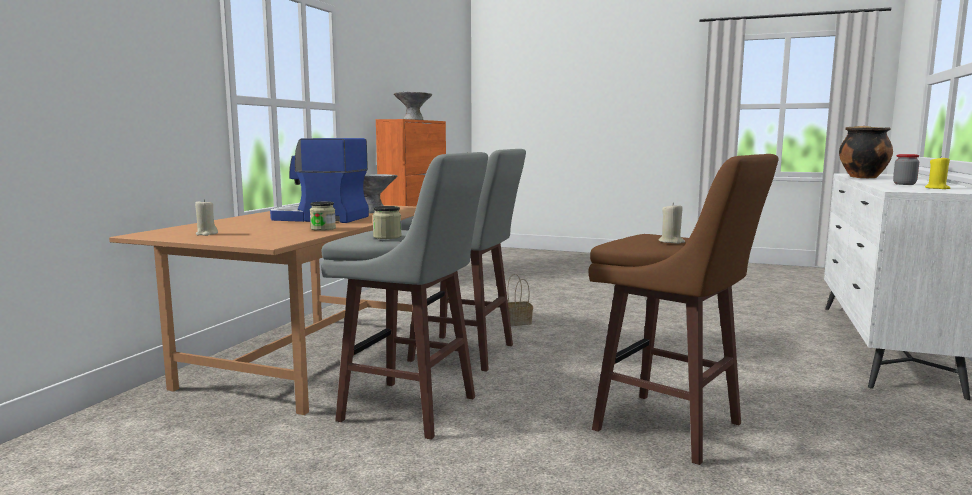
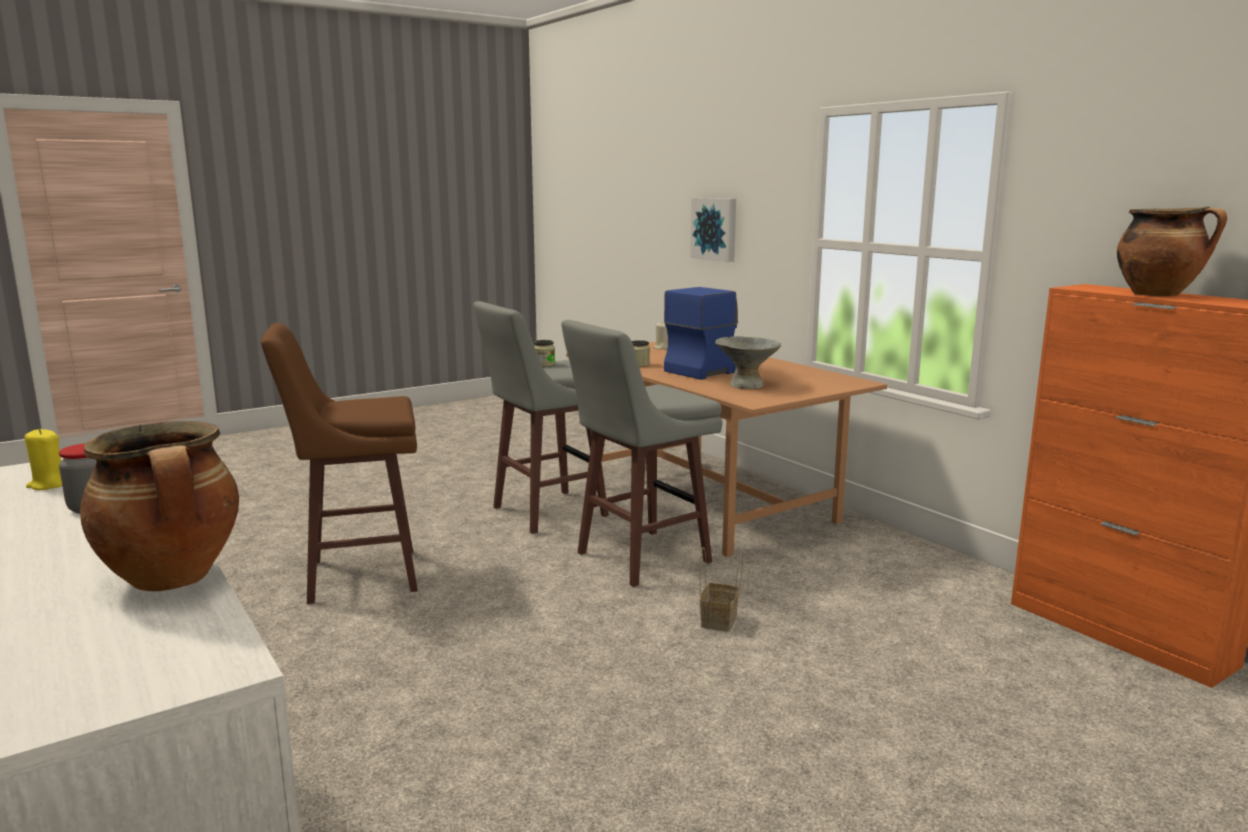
camera: 125 degrees right, 5 degrees up
grey bowl [394,92,432,120] -> cooking pot [1117,207,1227,297]
beige candle [659,203,685,244] -> none
none -> picture [690,198,736,262]

